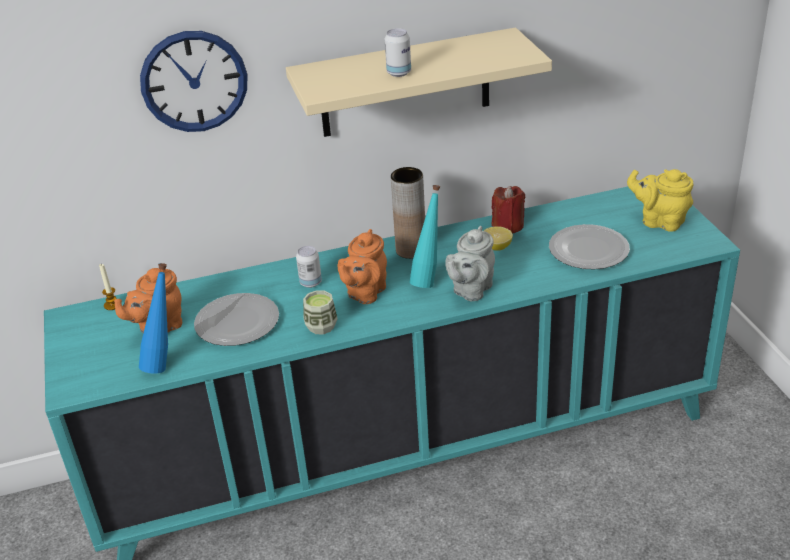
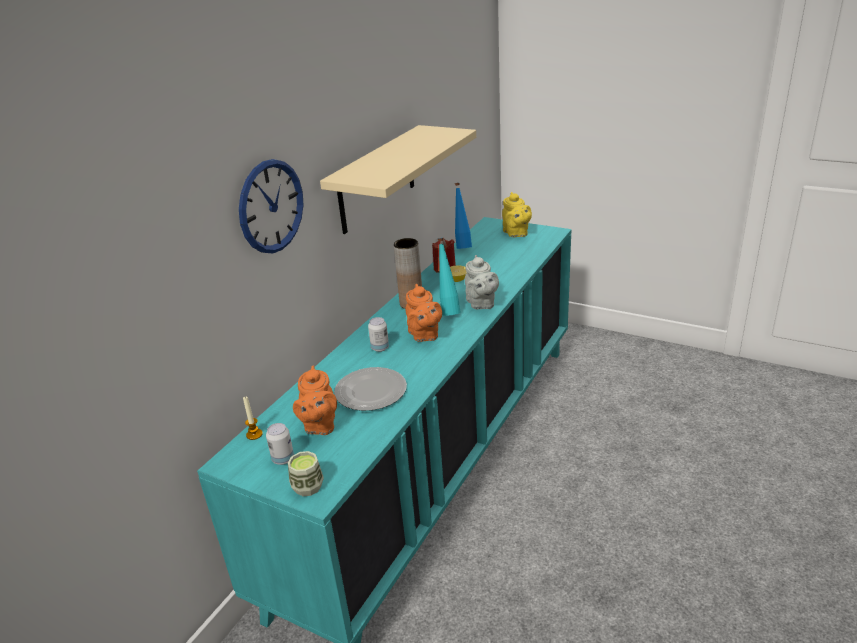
camera: 45 degrees left, 5 degrees down
blue bottle [139,263,168,374] -> blue bottle moved to [455,183,472,249]
cup [303,290,338,334] -> cup moved to [288,451,324,496]
can [385,28,411,77] -> can moved to [266,423,294,465]
plate [549,224,630,269] -> none
yellow teapot [627,169,693,232] -> yellow teapot turned 90 degrees counterclockwise [502,192,532,237]

